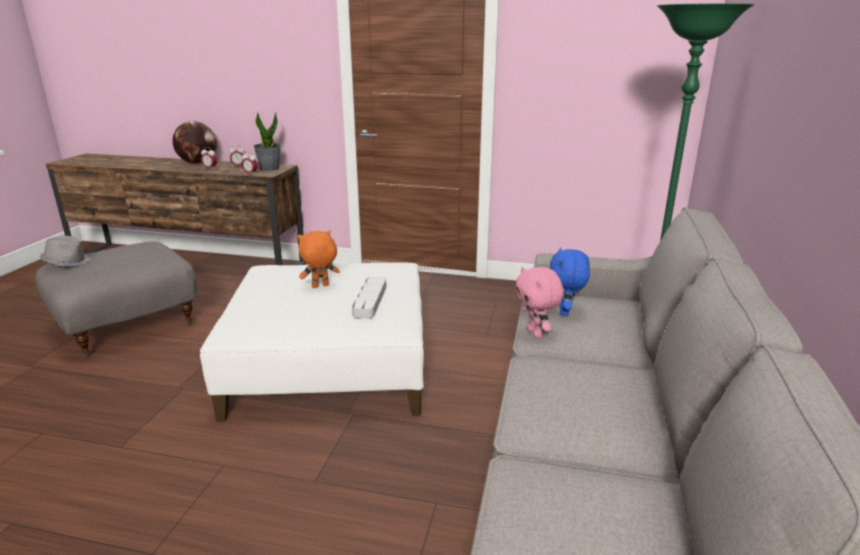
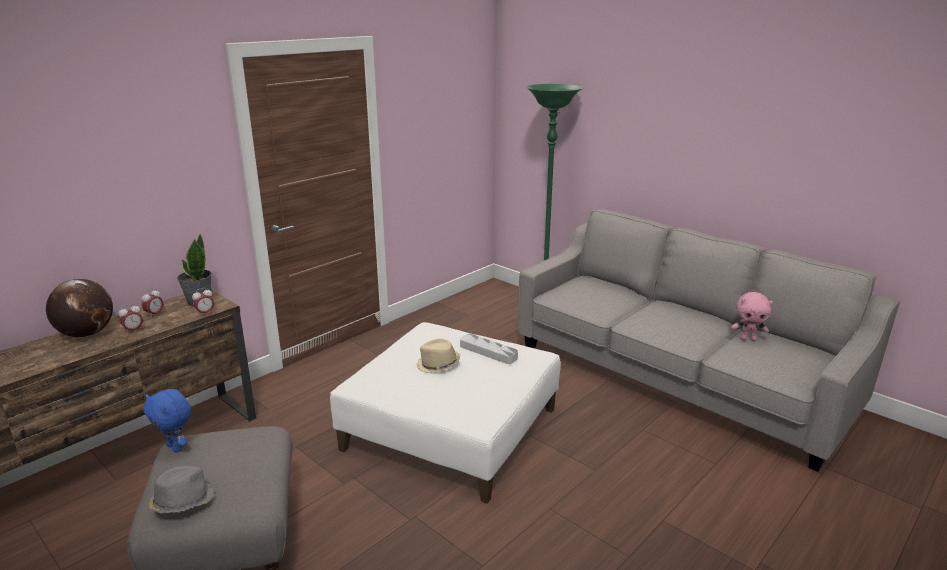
camera: 60 degrees left, 0 degrees up
orange plush toy [298,230,340,288] -> beige hat [416,338,460,373]
pink plush toy [516,267,564,338] -> pink plush toy moved to [731,292,773,341]
blue plush toy [550,247,590,316] -> blue plush toy moved to [143,389,191,452]

